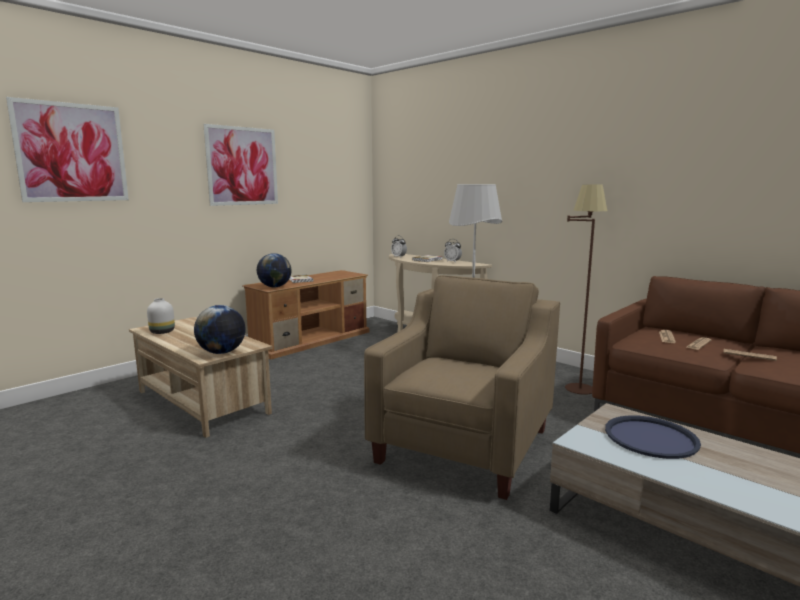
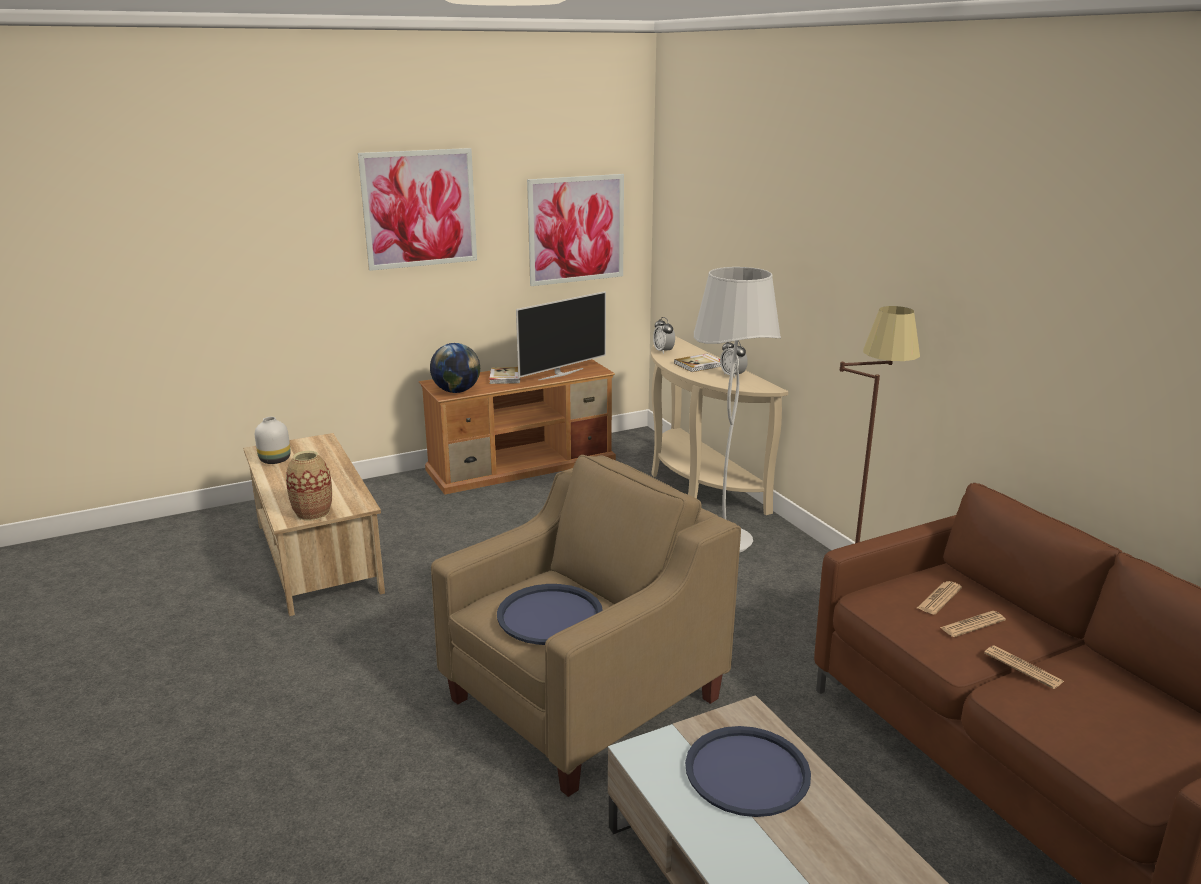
camera: 20 degrees right, 10 degrees up
picture [6,97,129,202] -> picture moved to [527,174,624,286]
globe [194,305,246,354] -> vase [286,451,332,521]
none -> blue tray [497,584,603,645]
none -> television [516,291,606,380]

